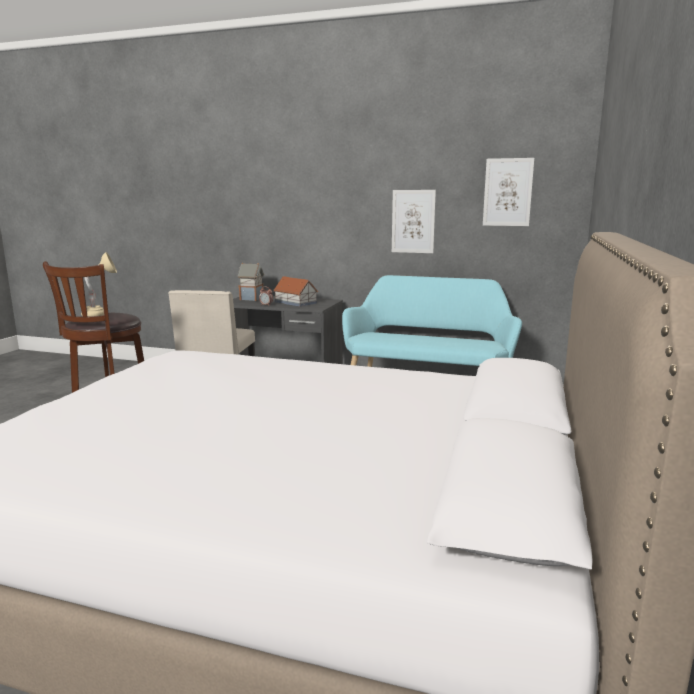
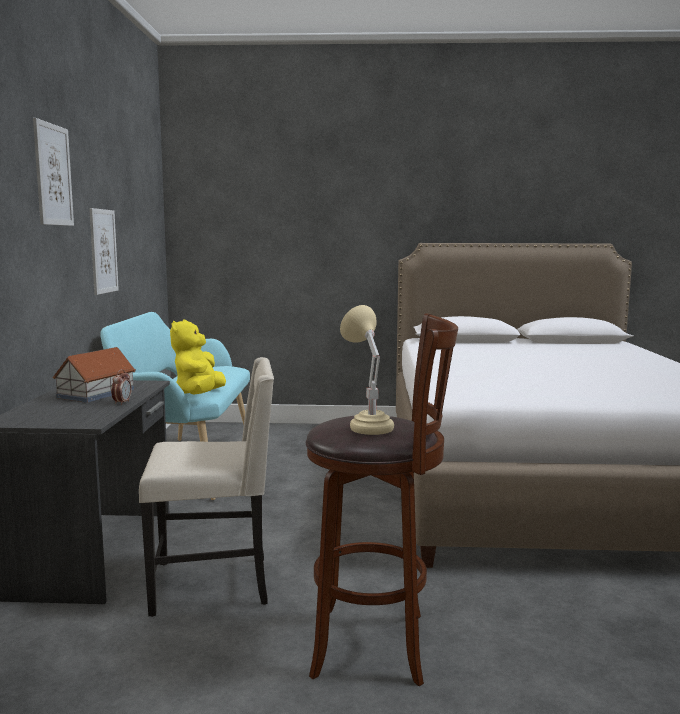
camera: 105 degrees left, 5 degrees down
toy house [238,263,264,301] -> none
picture [483,158,534,226] -> picture moved to [33,118,74,226]
none -> yellow plush toy [170,320,226,395]

